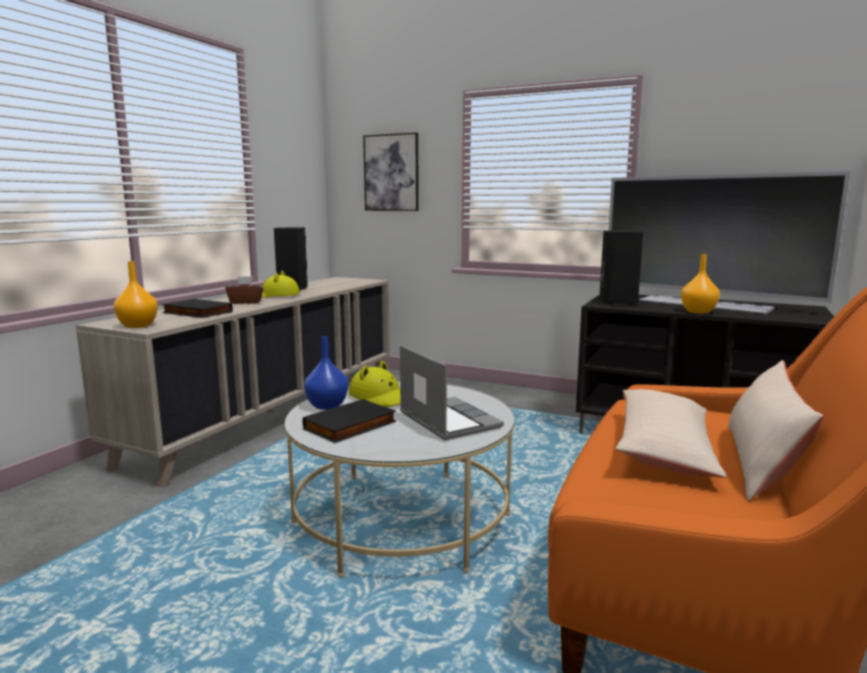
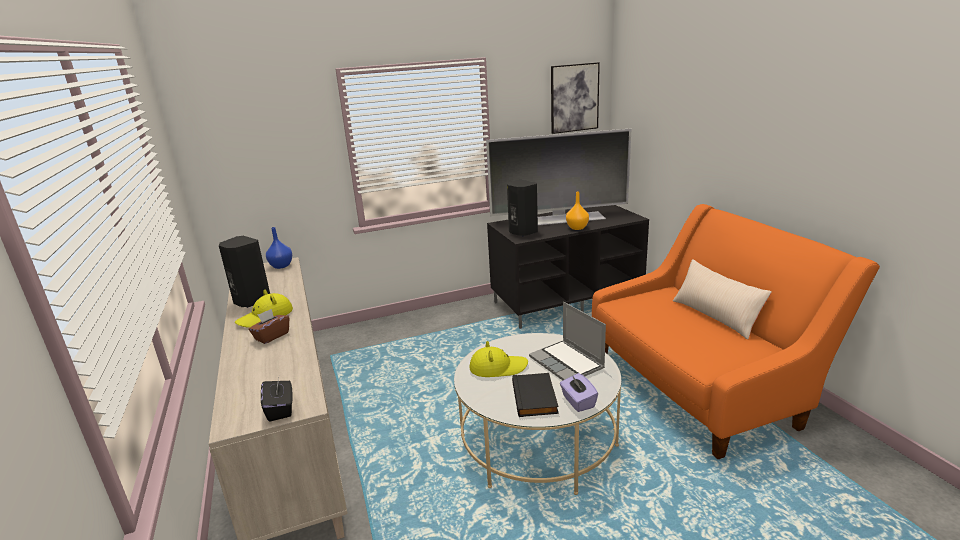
camera: 45 degrees left, 10 degrees up
orange vase [114,261,158,328] -> black tissue box [261,378,293,421]
black book [162,299,233,318] -> none
blue vase [304,336,349,410] -> blue vase moved to [266,227,292,269]
picture [363,132,419,211] -> picture moved to [551,62,600,134]
laptop [400,345,504,440] -> laptop turned 135 degrees counterclockwise [529,302,606,380]
beige pillow [615,389,726,478] -> none
none -> purple tissue box [560,373,598,412]

